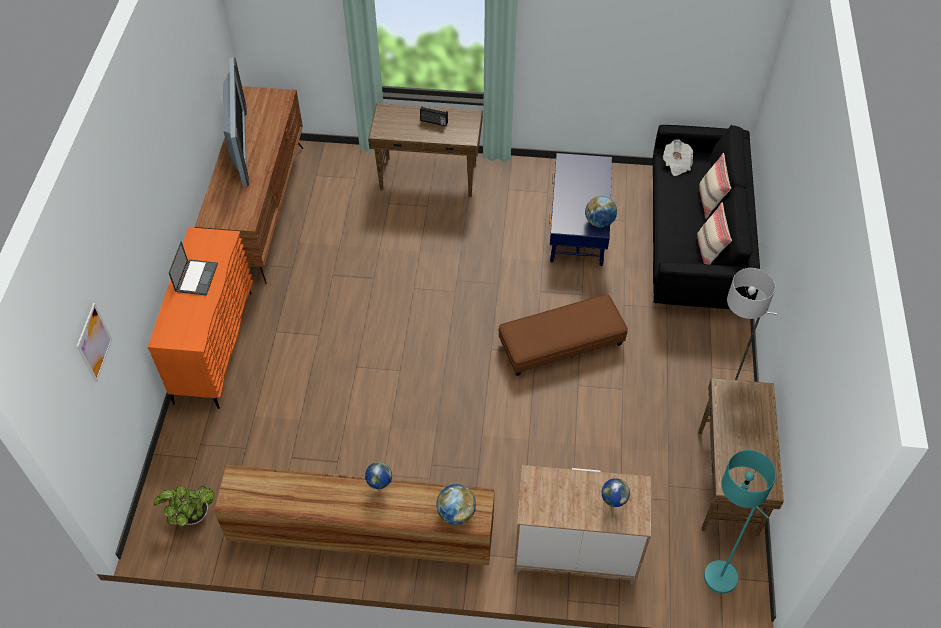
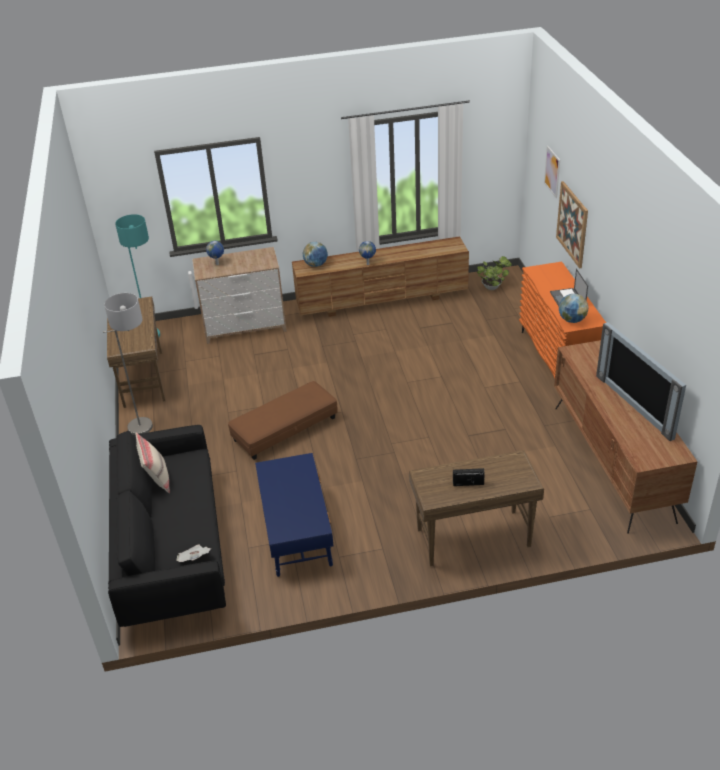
camera: 165 degrees right, 15 degrees down
globe [585,196,617,228] -> globe moved to [559,294,589,323]
beige pillow [699,153,731,219] -> none
none -> picture [556,181,588,268]

